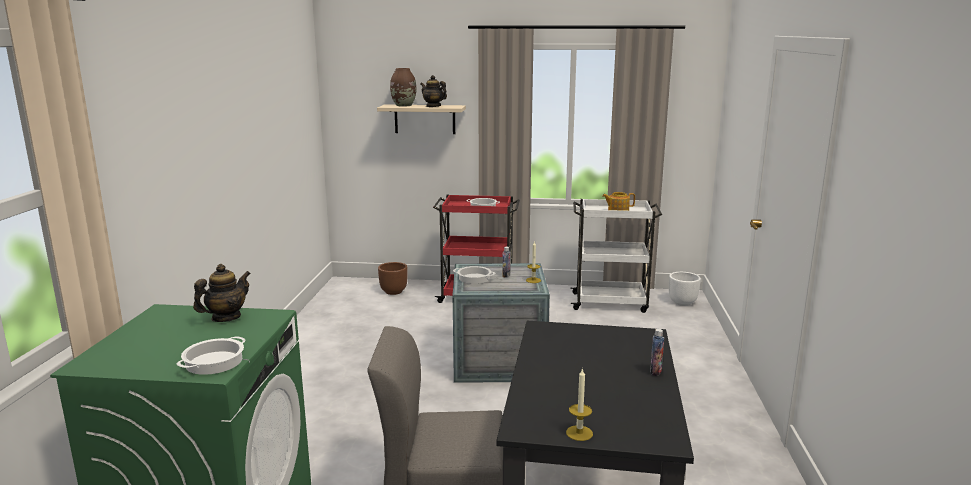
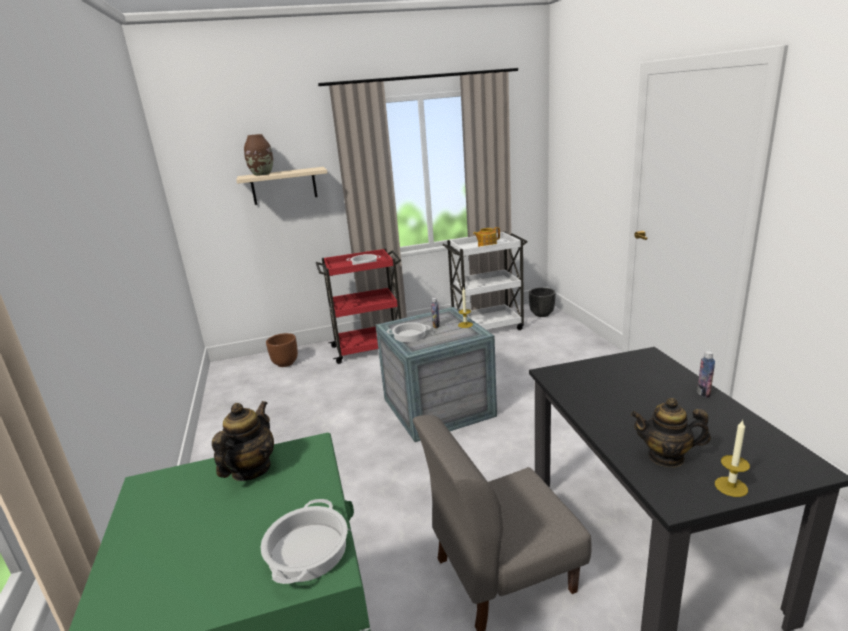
camera: 20 degrees left, 5 degrees up
teapot [420,75,447,107] -> teapot moved to [631,398,711,467]
white planter [669,272,701,306] -> black planter [529,288,556,317]

